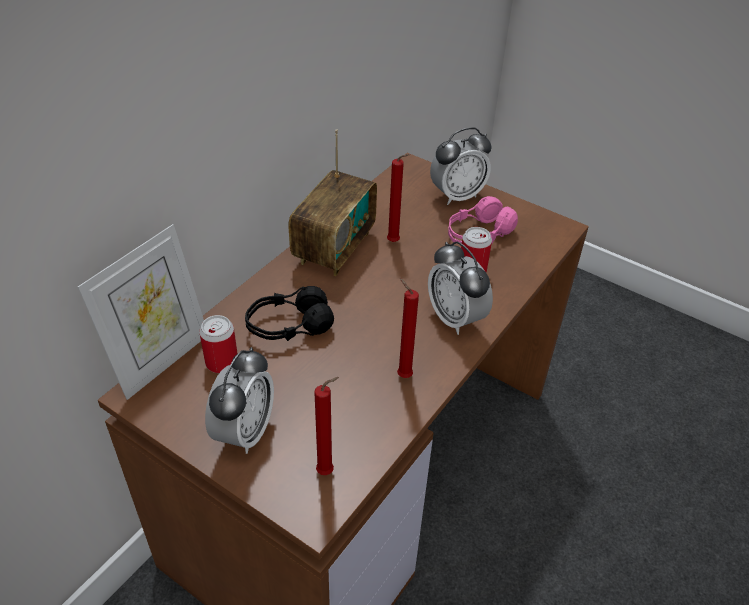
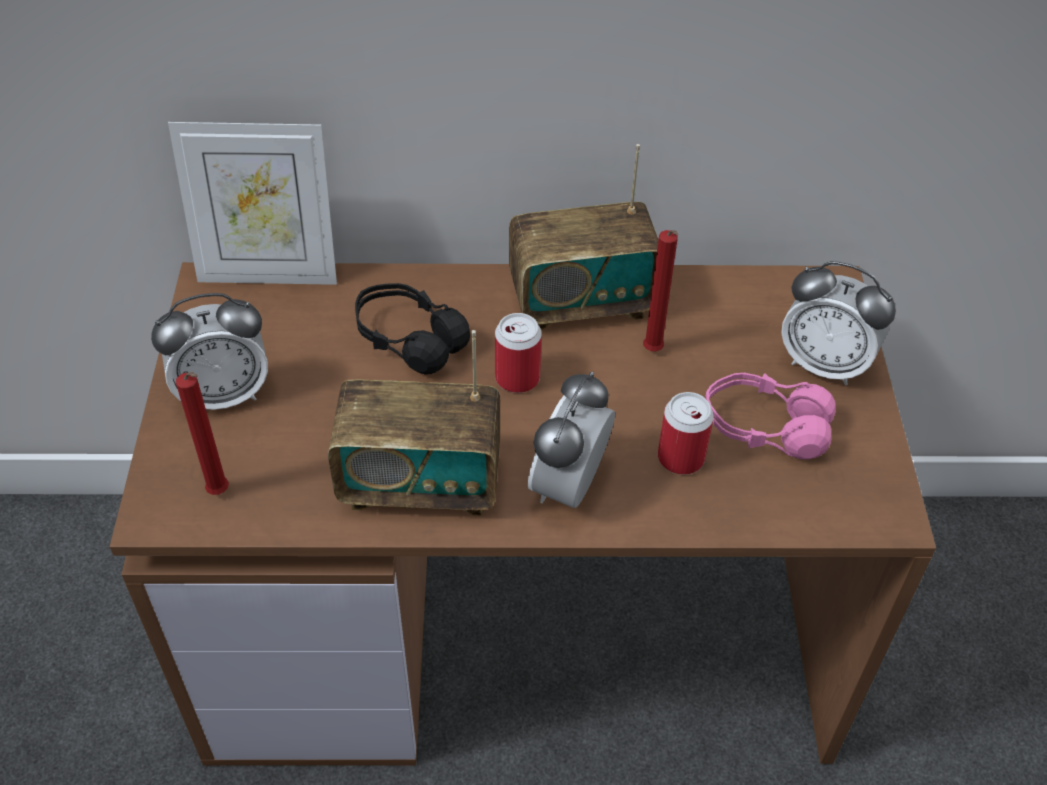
camera: 55 degrees right, 5 degrees up
can [199,315,238,373] -> can moved to [495,313,542,393]
red candle [397,278,419,378] -> radio [328,330,500,516]

